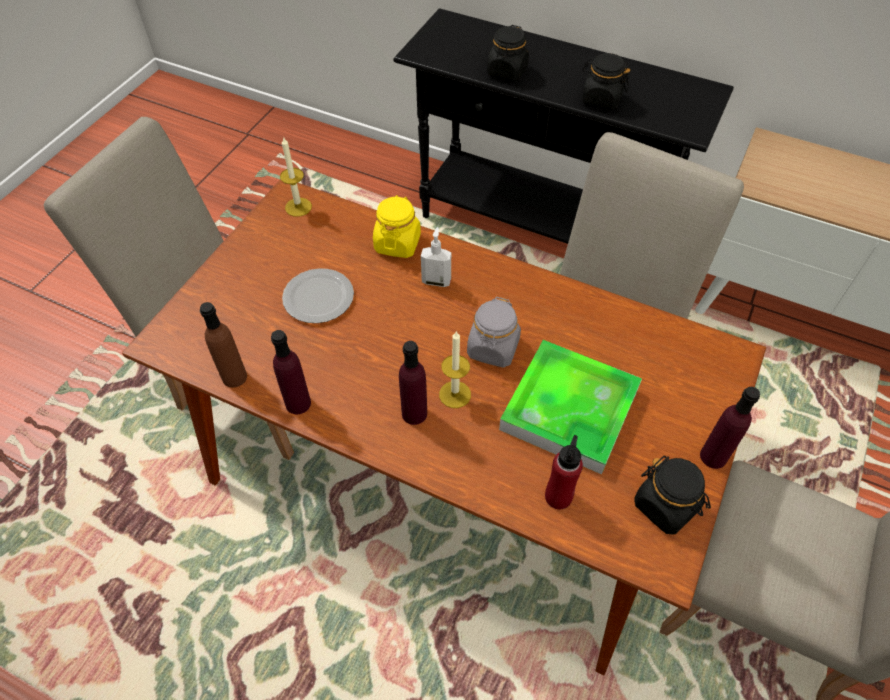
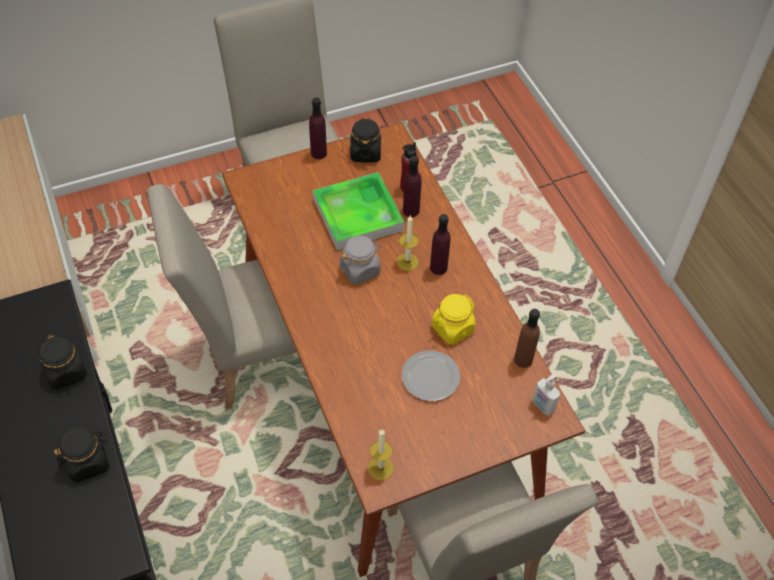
camera: 140 degrees left, 0 degrees up
purple bottle [271,330,311,414] -> purple bottle moved to [403,156,421,217]
yellow jar [373,195,421,258] -> yellow jar moved to [432,294,475,345]
soap dispenser [421,227,451,287] -> soap dispenser moved to [533,374,560,416]

